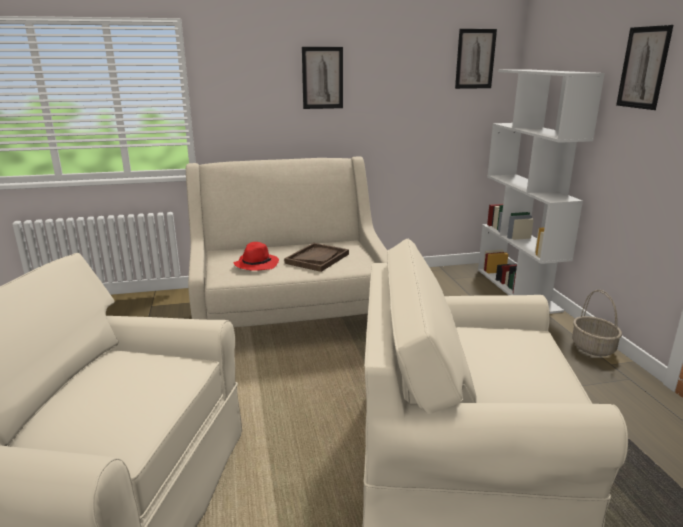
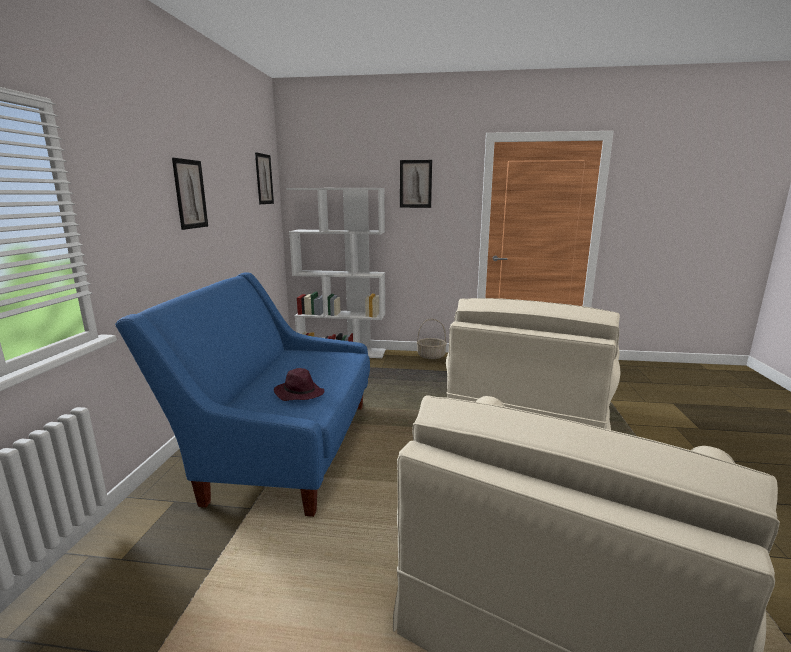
camera: 70 degrees left, 5 degrees down
beige sofa [186,157,387,327] -> blue sofa [115,272,370,517]
red hat [233,242,279,271] -> purple hat [274,368,325,401]
brown tray [284,243,349,272] -> none

